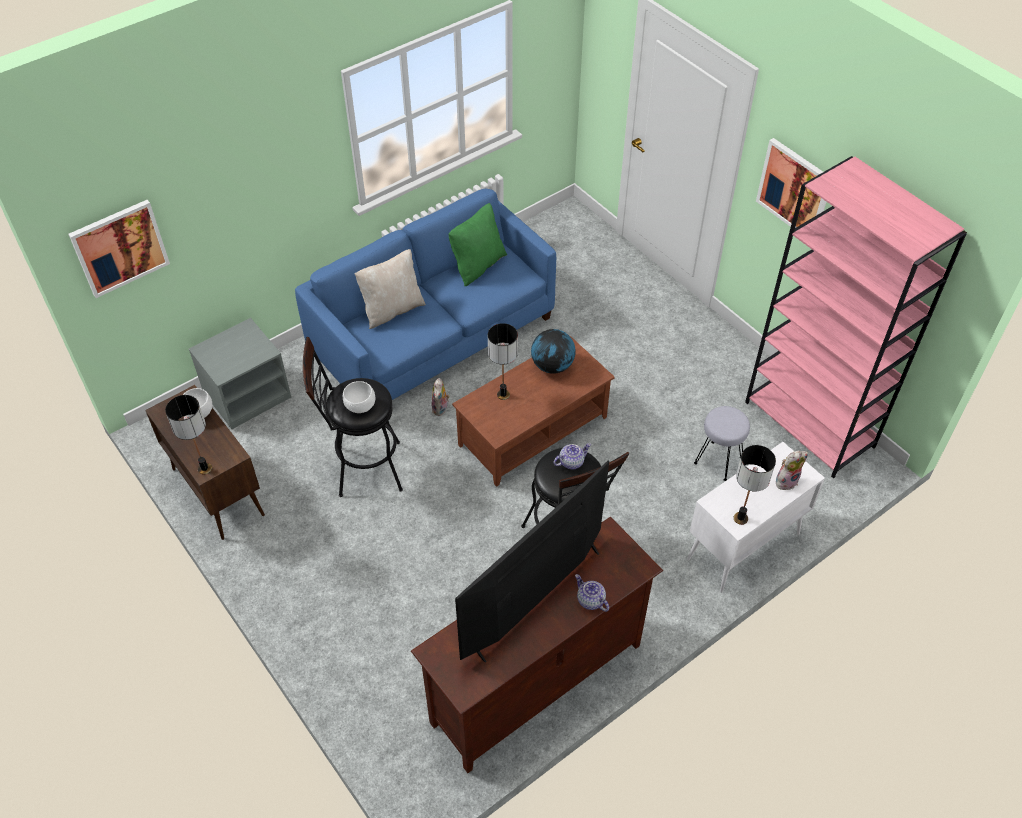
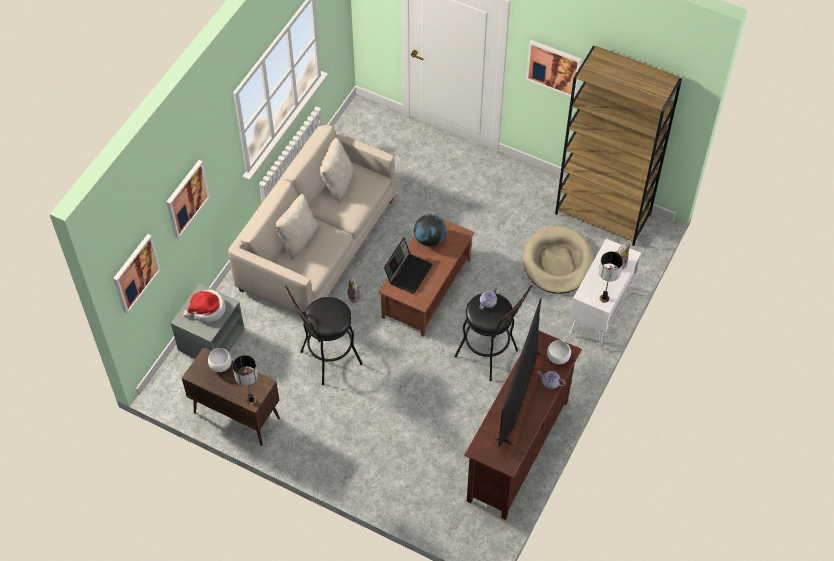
camera: 25 degrees left, 5 degrees up
blue sofa [295,189,556,400] -> beige sofa [228,125,396,316]
white bowl [343,381,375,413] -> white bowl moved to [547,340,571,364]
green pillow [449,203,507,286] -> beige pillow [320,138,354,203]
table lamp [488,323,518,400] -> laptop [384,237,433,294]
grey stool [694,406,750,481] -> beige dog bed [523,226,593,294]
pink bookcase [745,156,967,478] -> brown bookcase [555,46,682,246]
none -> picture [166,160,210,239]
none -> hat [183,290,226,323]

